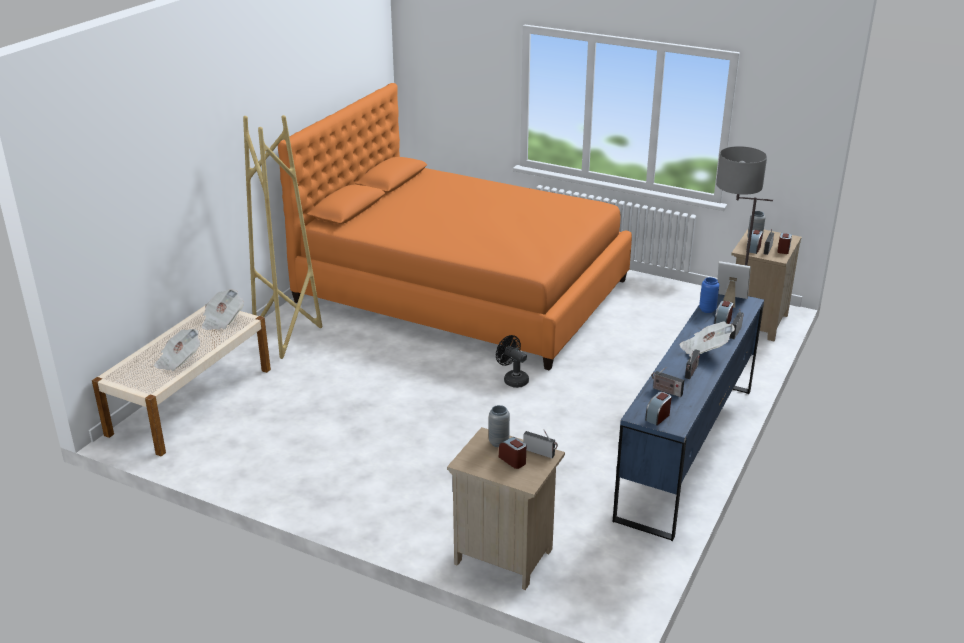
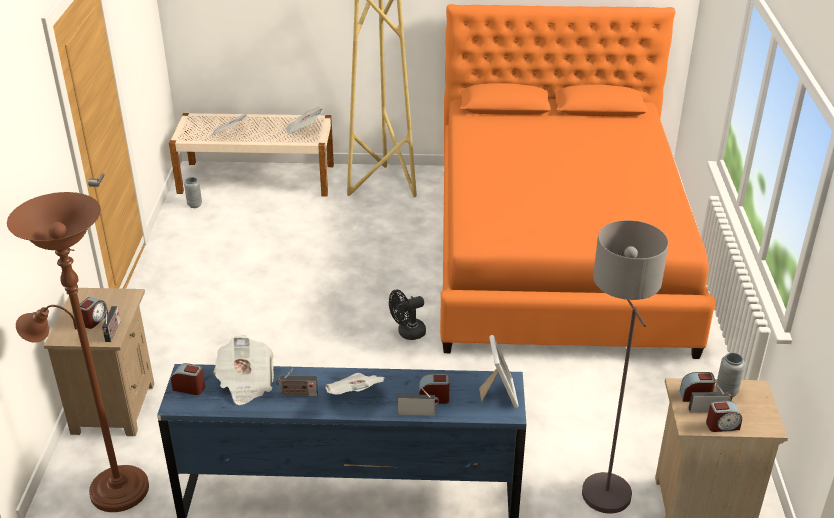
camera: 65 degrees right, 5 degrees up
grey vase [489,405,510,447] -> grey vase moved to [184,177,202,208]
black fan [496,335,529,388] -> black fan turned 135 degrees counterclockwise [389,289,426,340]
radio [651,367,684,397] -> newspaper [214,335,274,405]
blue vase [699,277,719,313] -> none
none -> brown floor lamp [7,192,149,512]

